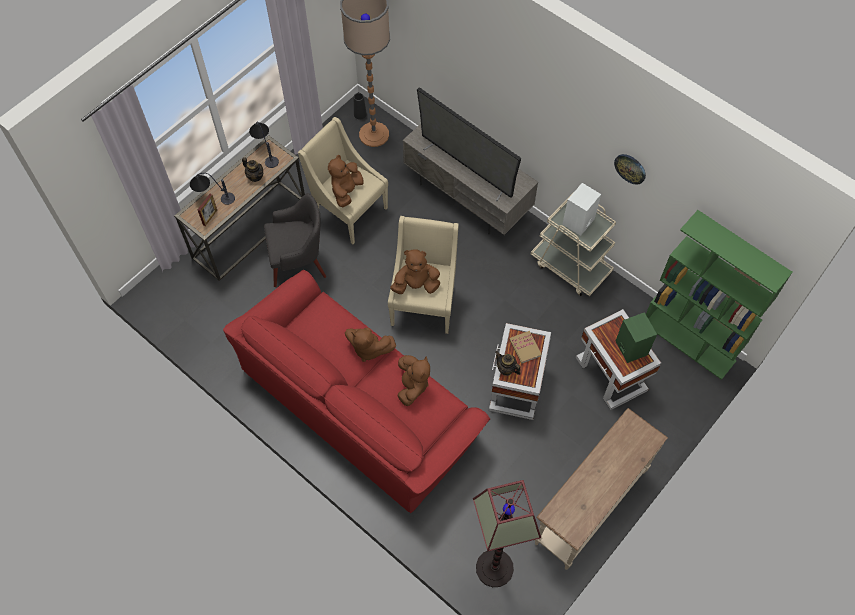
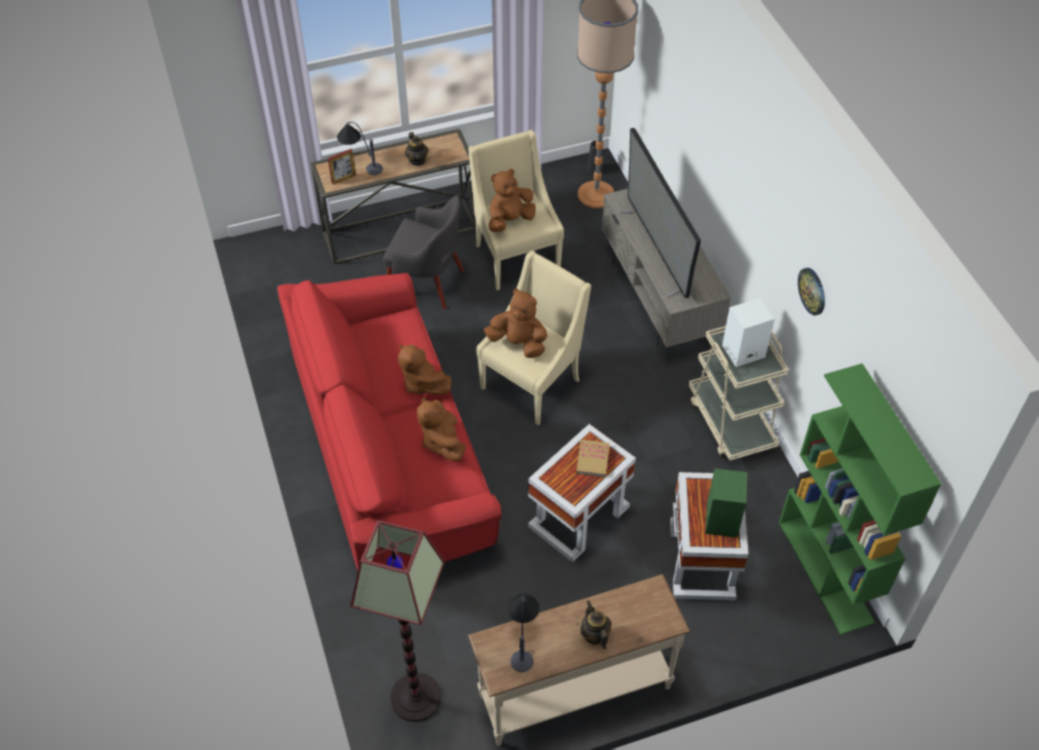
camera: 30 degrees right, 10 degrees down
table lamp [249,122,279,168] -> table lamp moved to [507,594,539,672]
brown plush toy [397,355,430,406] -> brown plush toy turned 135 degrees clockwise [417,396,466,462]
teapot [495,351,521,376] -> teapot moved to [580,601,612,649]

